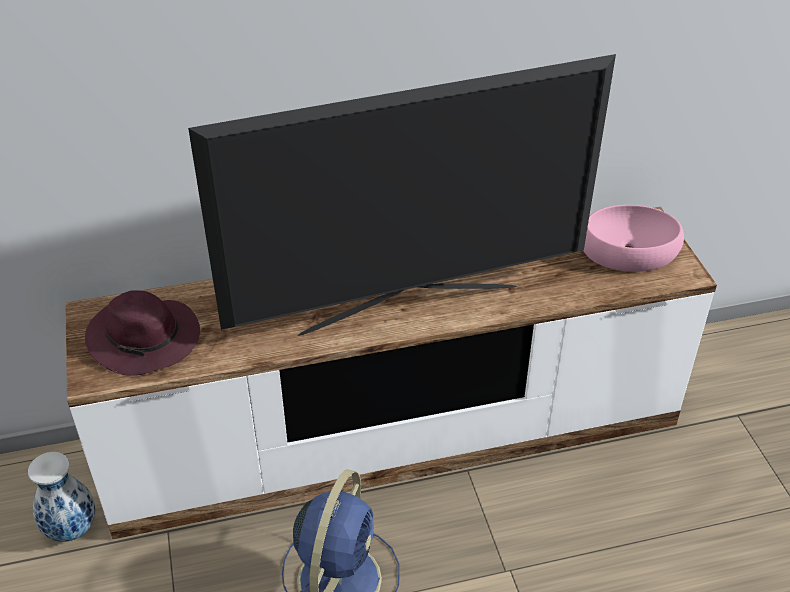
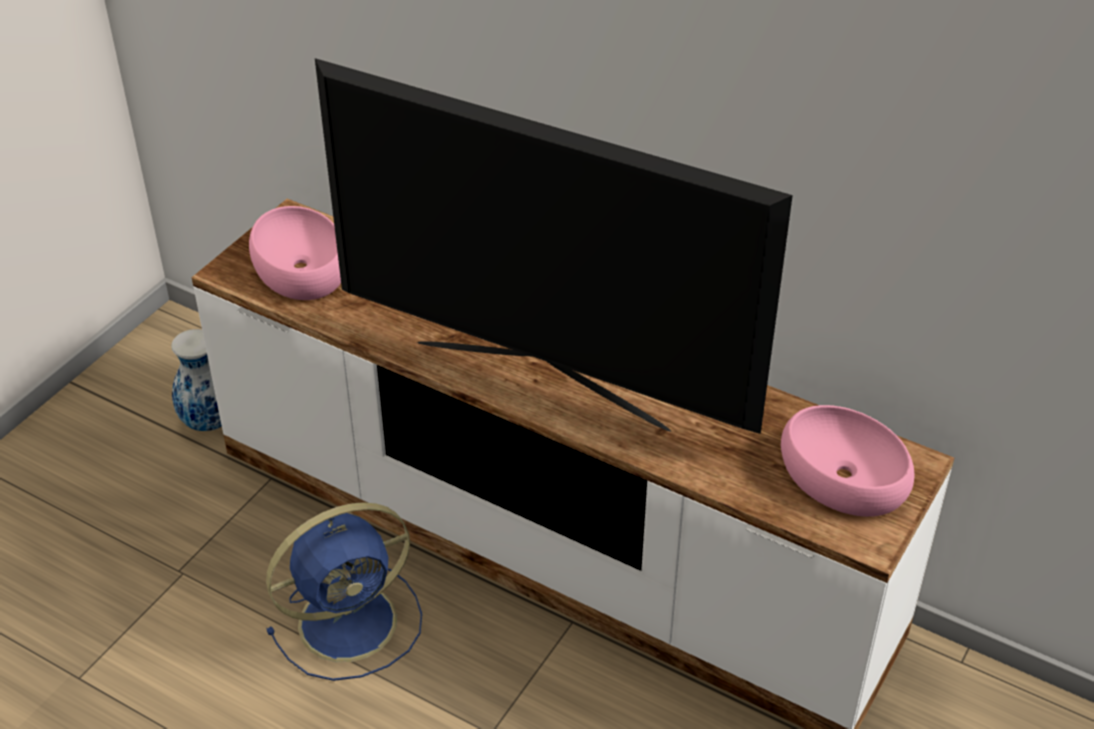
camera: 45 degrees right, 0 degrees up
purple hat [85,290,200,376] -> pink bowl [249,206,341,300]

